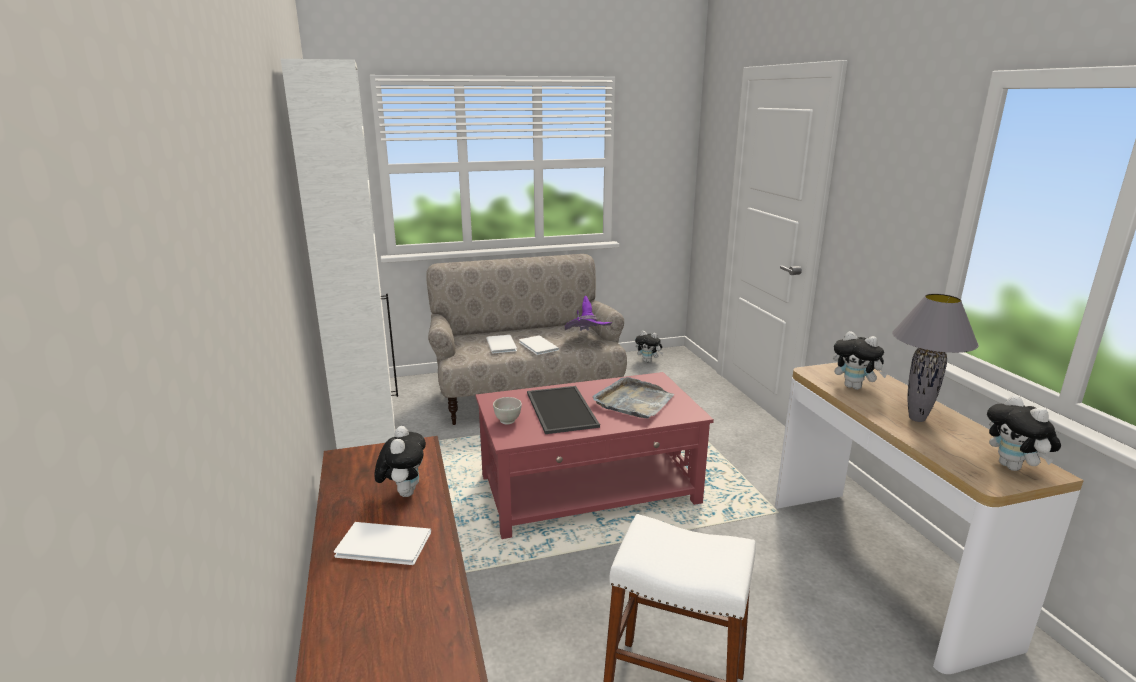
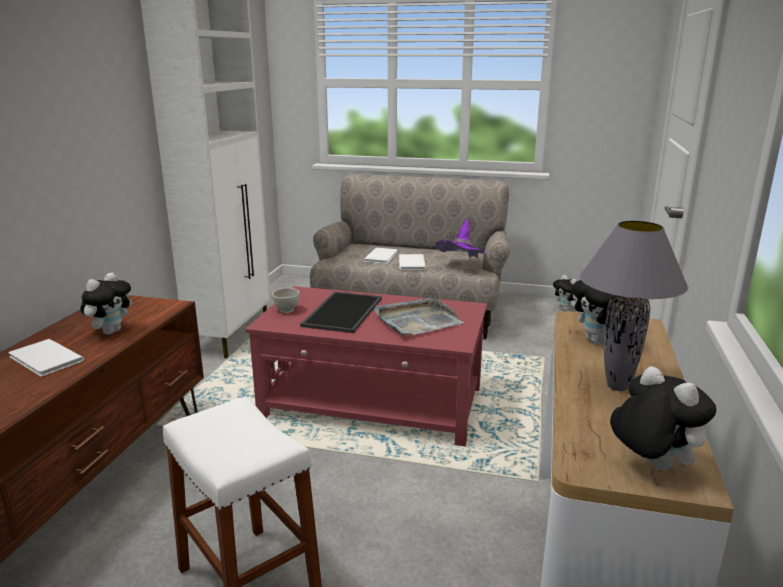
camera: 30 degrees right, 0 degrees up
plush toy [987,395,1061,471] -> plush toy turned 135 degrees clockwise [610,366,716,471]

